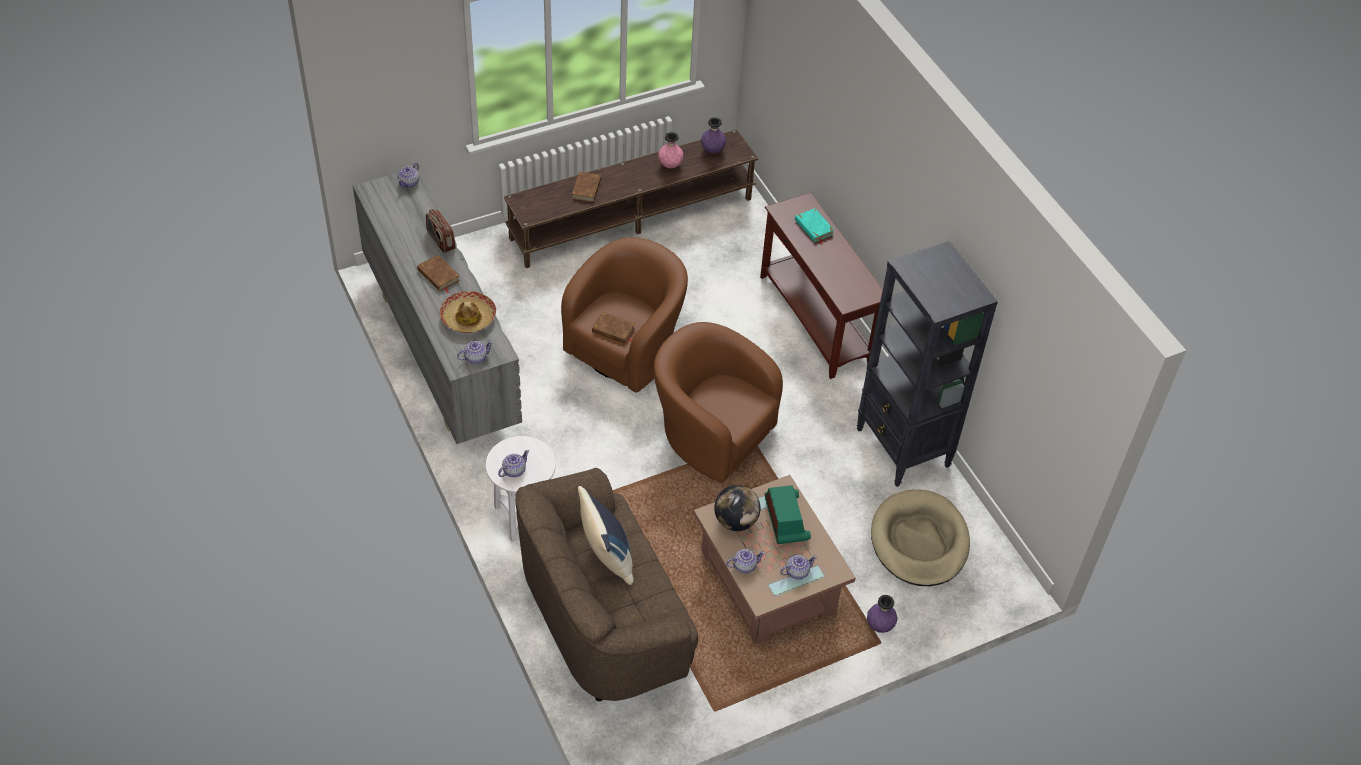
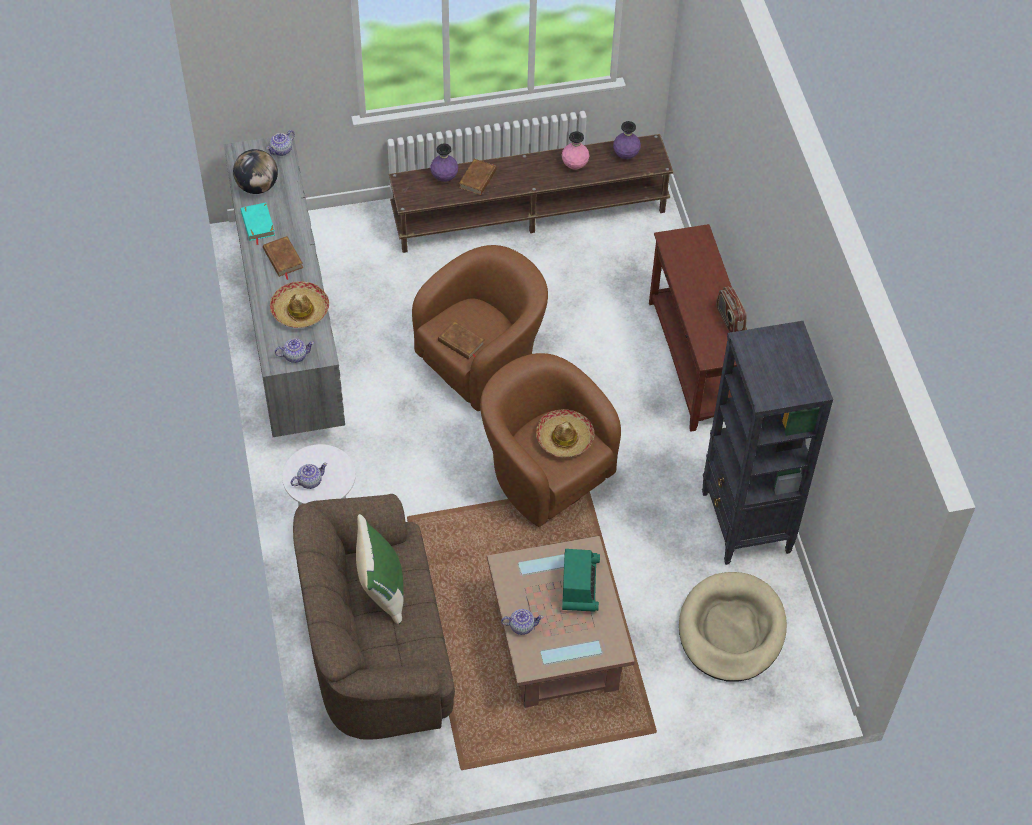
camera: 15 degrees right, 5 degrees up
radio [426,209,456,253] -> radio moved to [716,286,747,332]
blue pillow [578,486,634,585] -> green pillow [356,514,404,624]
globe [714,485,761,531] -> globe moved to [233,149,278,194]
teapot [780,555,817,580] -> none
turquoise book [795,208,834,245] -> turquoise book moved to [241,202,275,245]
purple vase [867,595,897,633] -> purple vase moved to [430,143,458,182]
none -> hat [536,409,595,457]

